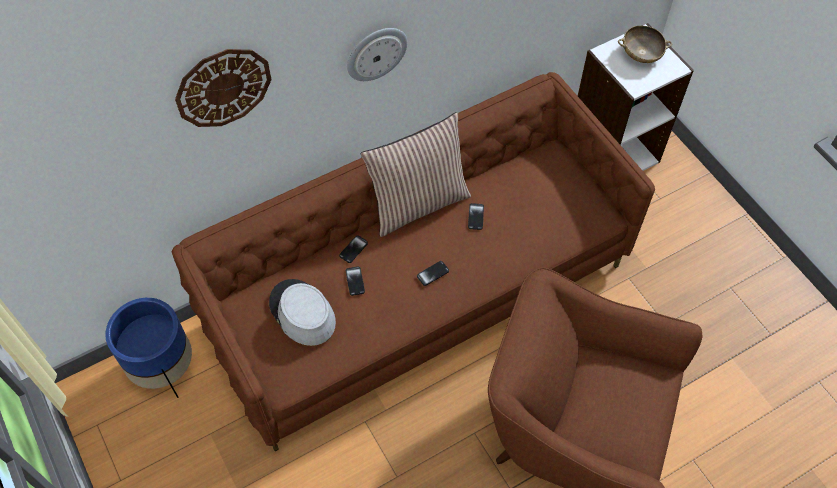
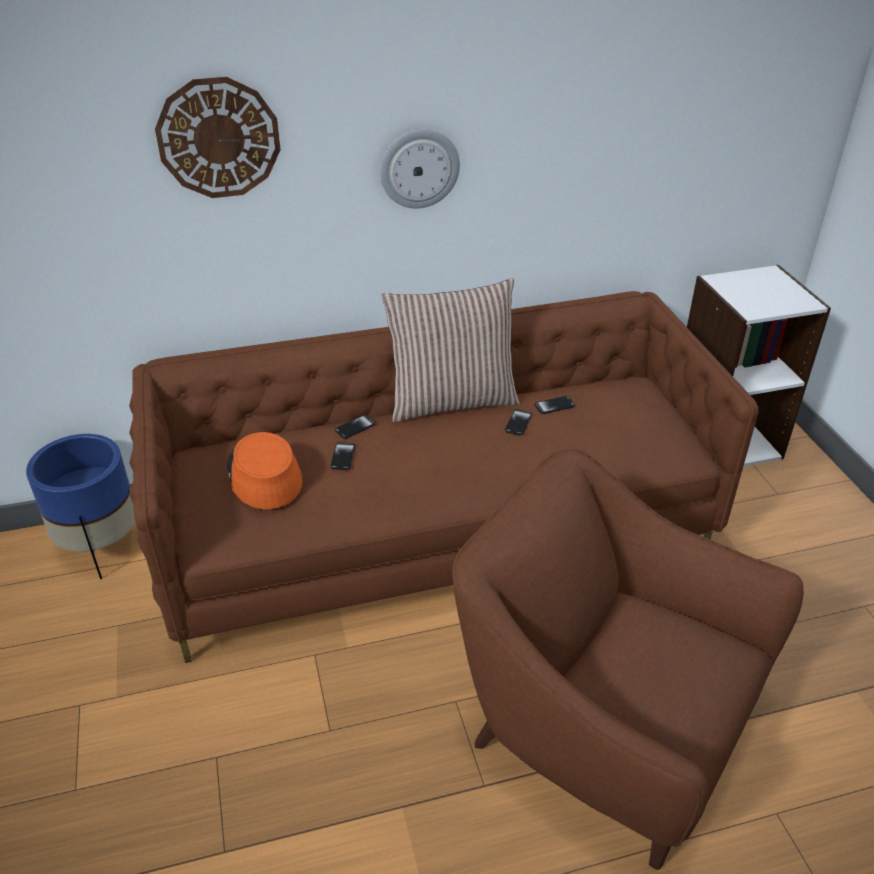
camera: 15 degrees right, 20 degrees down
grey hat [269,279,336,346] -> orange hat [227,432,303,509]
phone [417,261,449,286] -> phone moved to [535,396,575,414]
beige bowl [618,26,672,63] -> none

